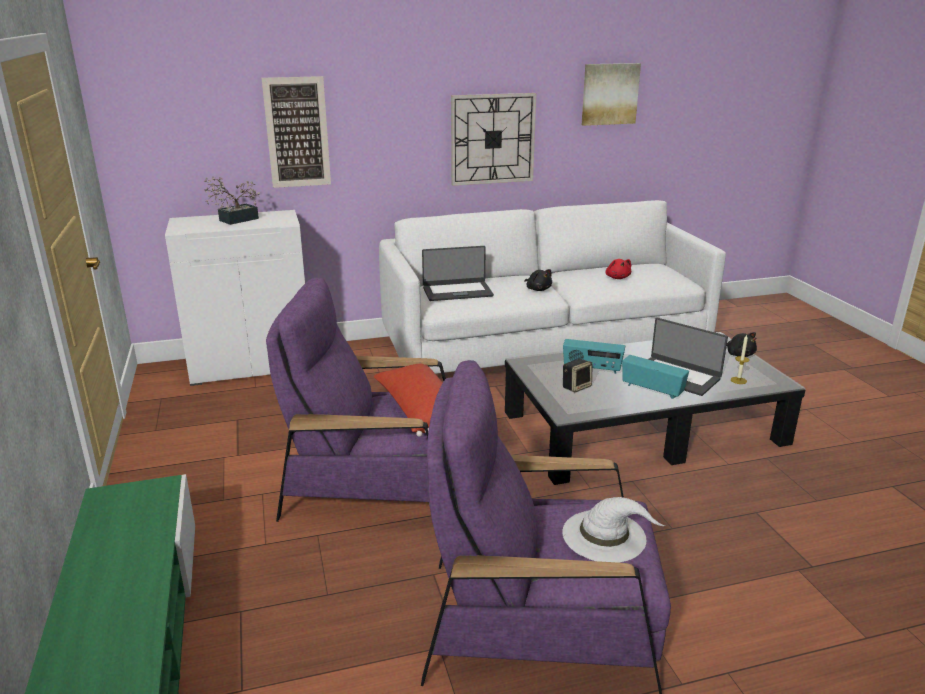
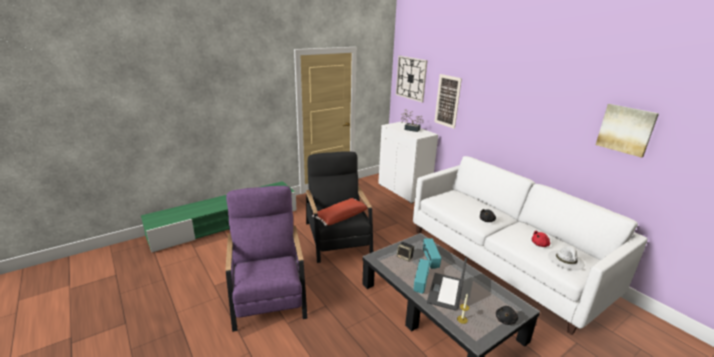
camera: 70 degrees right, 0 degrees up
purple armchair [266,277,446,522] -> black armchair [306,152,373,263]
laptop [422,246,494,301] -> none
wall clock [451,93,536,186] -> wall clock moved to [396,56,427,102]
white hat [562,497,665,563] -> white hat moved to [548,246,585,271]

